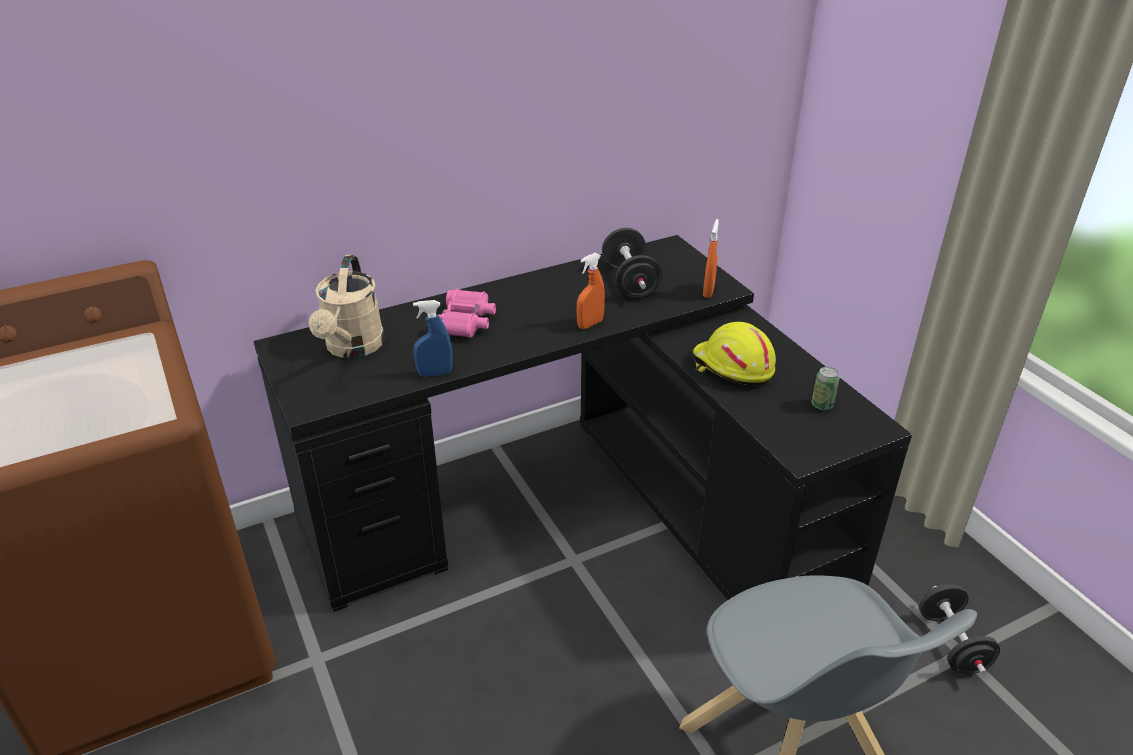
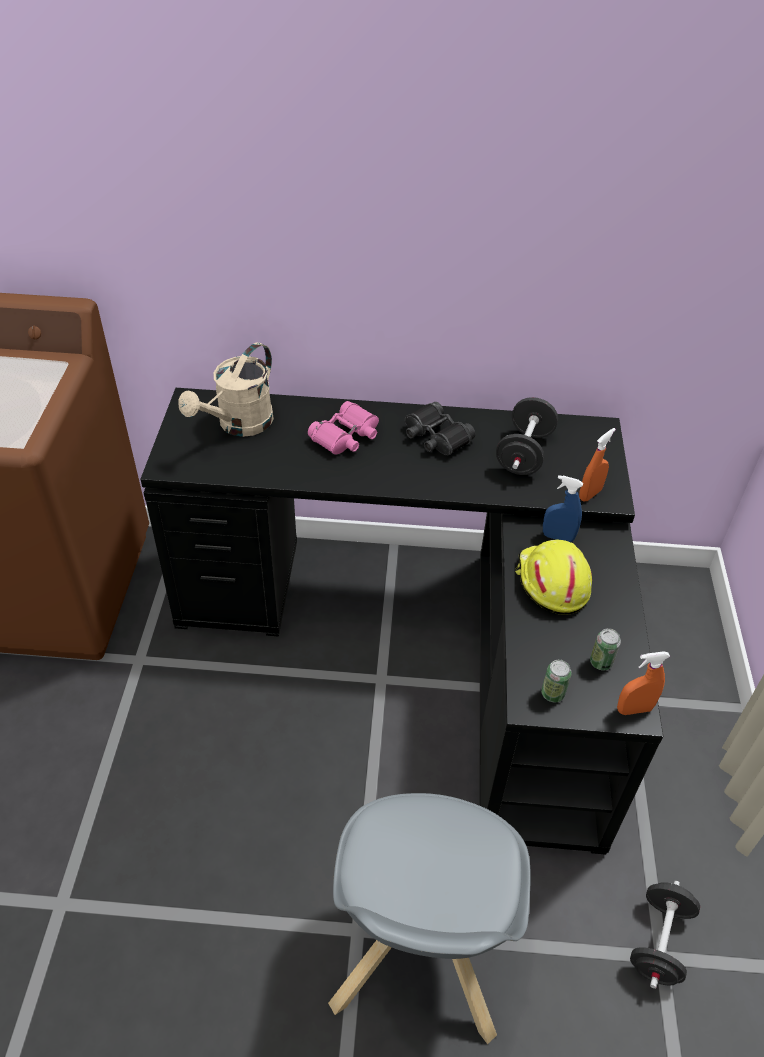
camera: 30 degrees right, 10 degrees up
blue spray bottle [413,300,453,377] -> blue spray bottle moved to [543,475,583,542]
orange spray bottle [576,253,605,329] -> orange spray bottle moved to [617,651,670,715]
none -> black binoculars [404,402,475,455]
none -> can [541,660,572,702]

